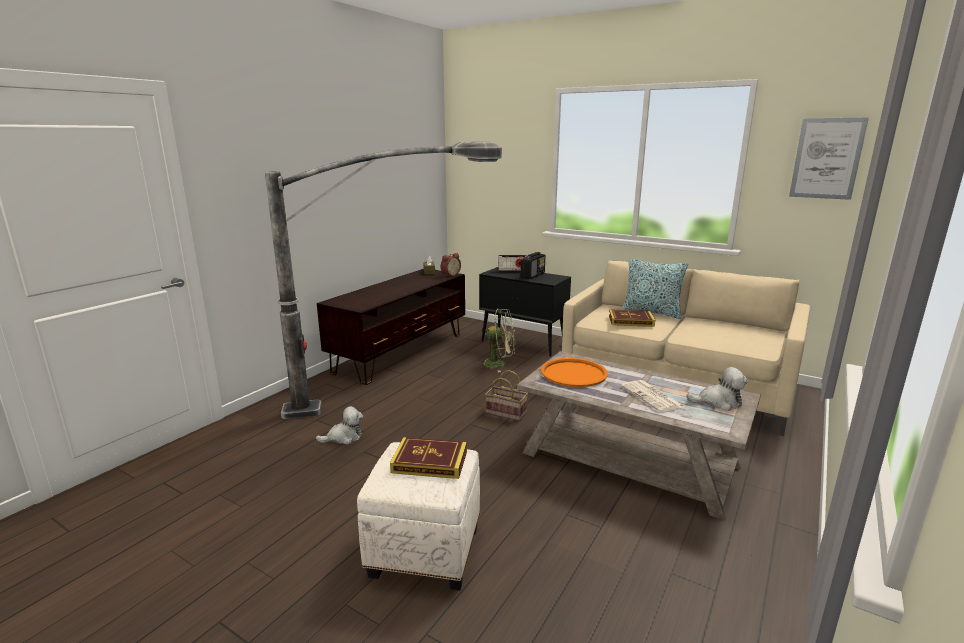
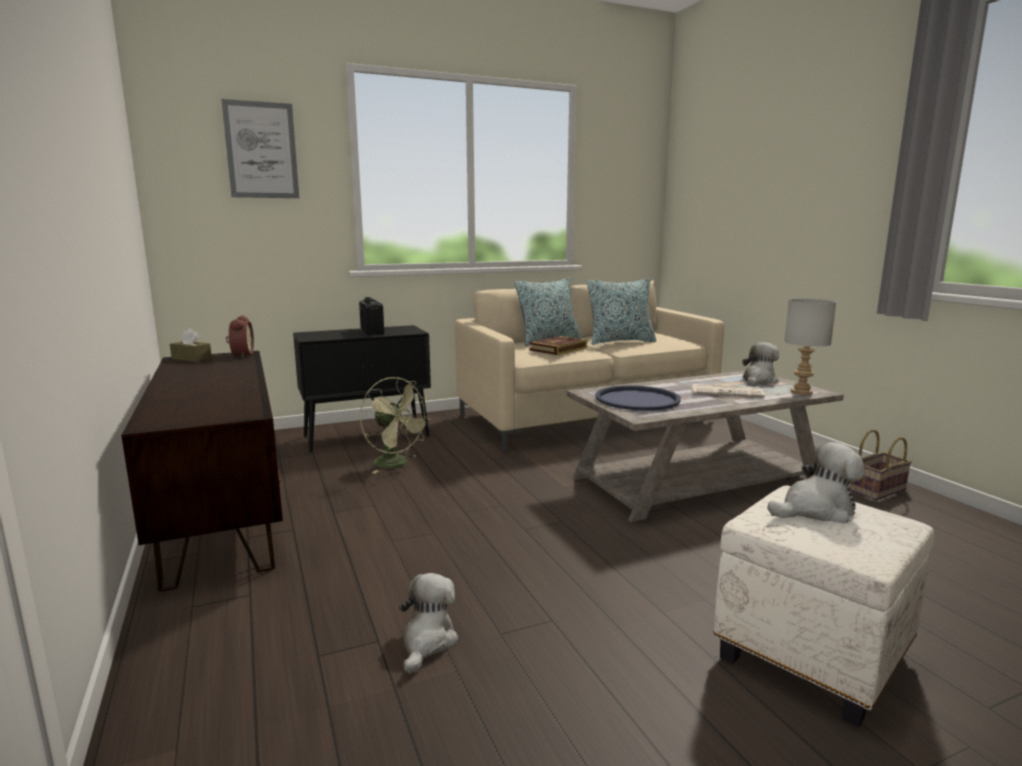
camera: 55 degrees left, 5 degrees down
floor lamp [265,142,502,419] -> none
book [390,437,467,479] -> plush toy [767,442,865,523]
green fan [478,309,516,373] -> green fan turned 90 degrees clockwise [360,377,432,473]
basket [485,370,528,421] -> basket moved to [850,429,912,500]
radio [498,255,527,272] -> none
orange tray [541,358,608,387] -> blue tray [595,385,681,410]
picture [789,118,869,200] -> picture moved to [221,99,299,198]
none -> pillow [587,278,657,345]
none -> grey table lamp [784,298,836,395]

